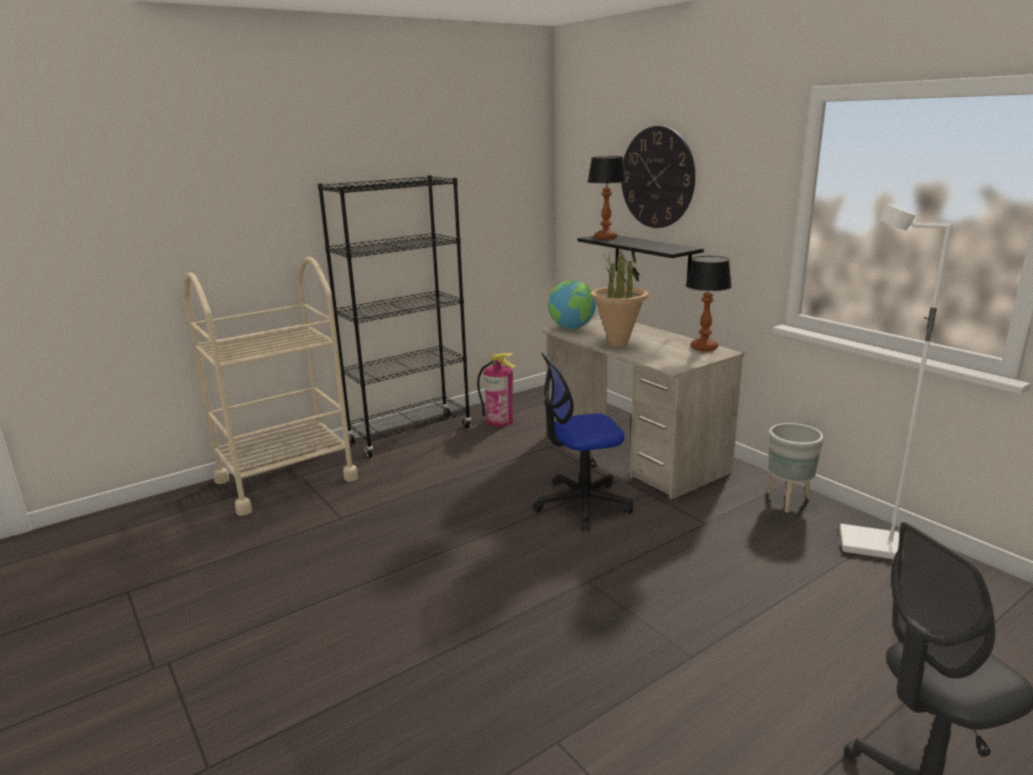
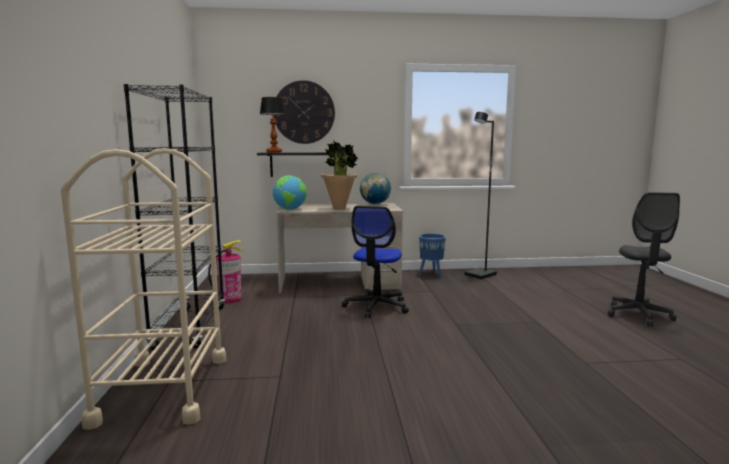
camera: 60 degrees left, 10 degrees down
table lamp [686,256,732,351] -> globe [360,173,391,205]
grey planter [767,423,824,513] -> blue planter [419,234,446,278]
white floor lamp [840,204,952,559] -> black floor lamp [464,112,497,280]

